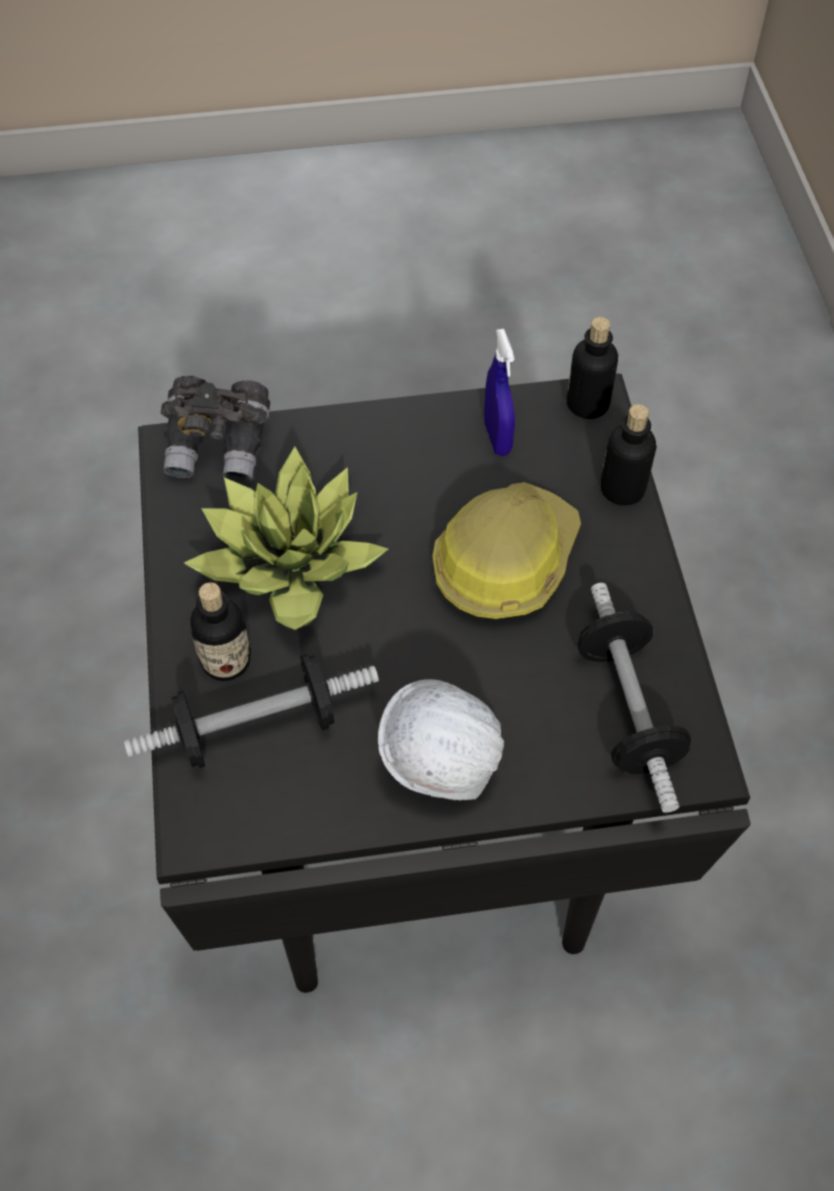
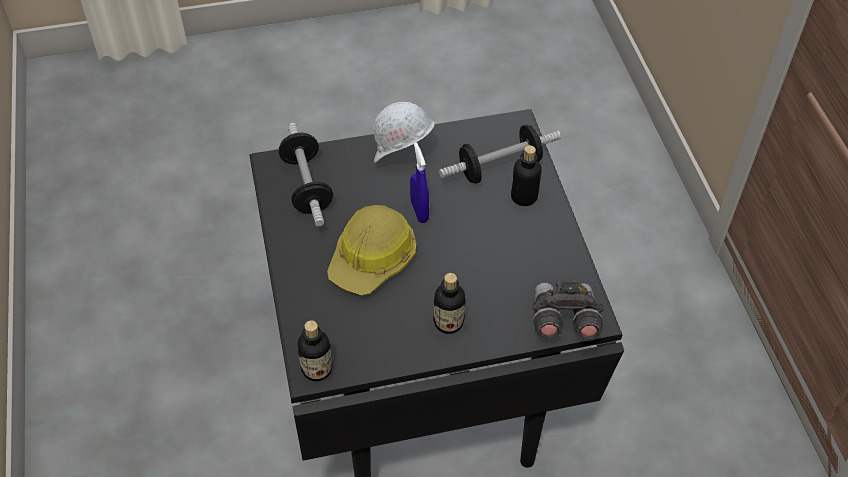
camera: 175 degrees right, 5 degrees down
potted plant [184,446,388,630] -> none
blue spray bottle [484,329,515,456] -> blue spray bottle moved to [410,143,429,223]
bottle [600,404,657,506] -> bottle moved to [433,273,466,334]

